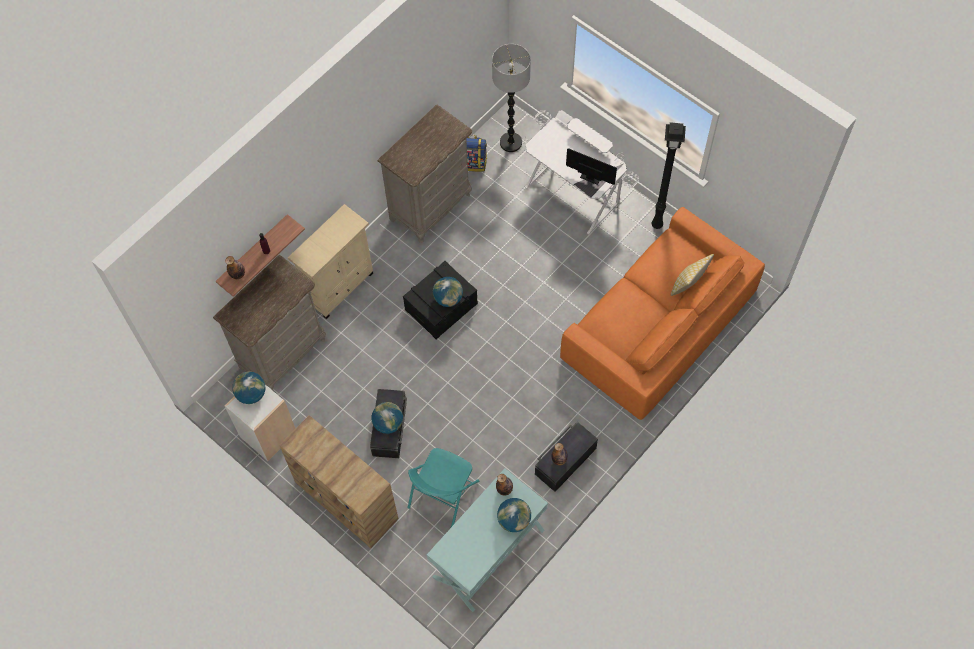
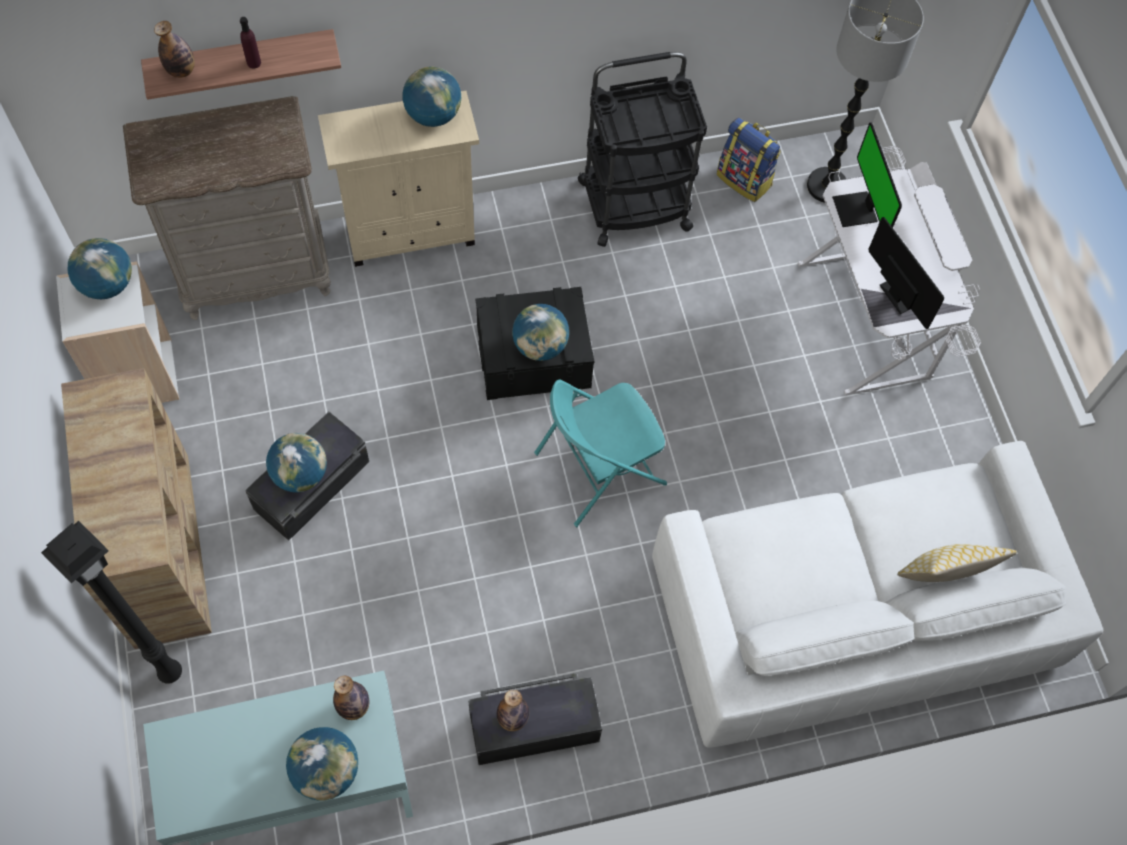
camera: 30 degrees right, 0 degrees up
beige dresser [378,105,472,243] -> black cart [578,52,707,247]
turquoise chair [407,448,479,527] -> turquoise chair moved to [534,379,667,527]
orange sofa [560,207,765,420] -> white sofa [652,441,1103,748]
black floor lamp [651,122,686,229] -> black floor lamp moved to [41,521,182,684]
none -> globe [403,67,461,127]
none -> monitor [832,123,902,228]

